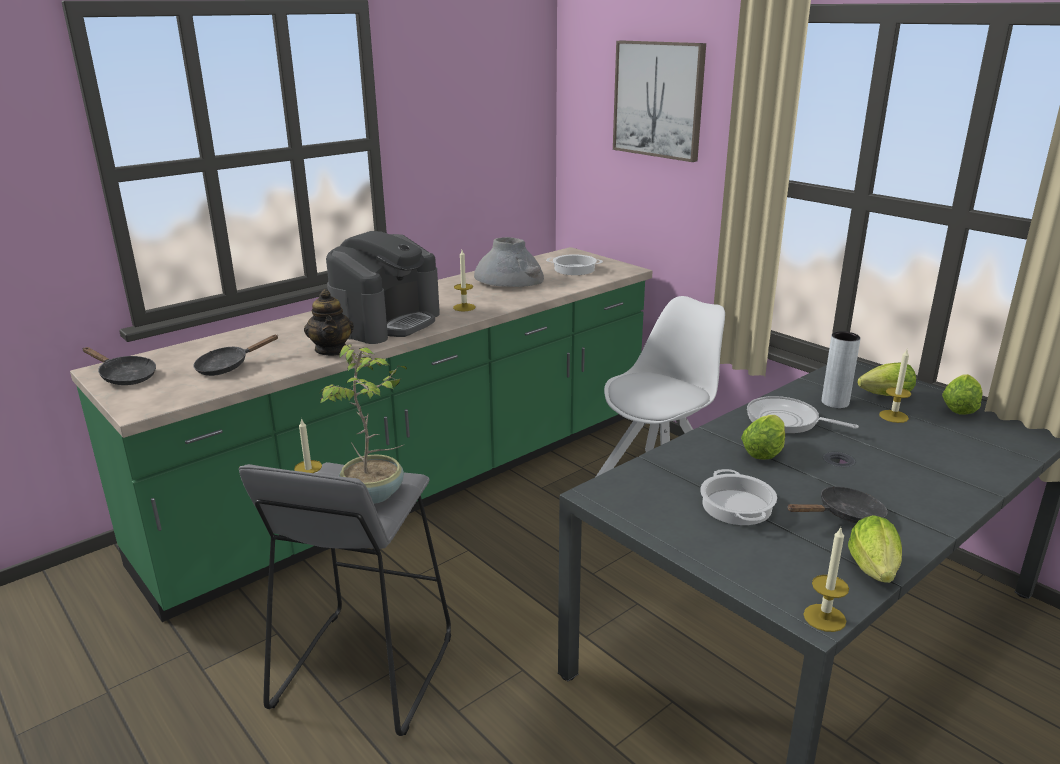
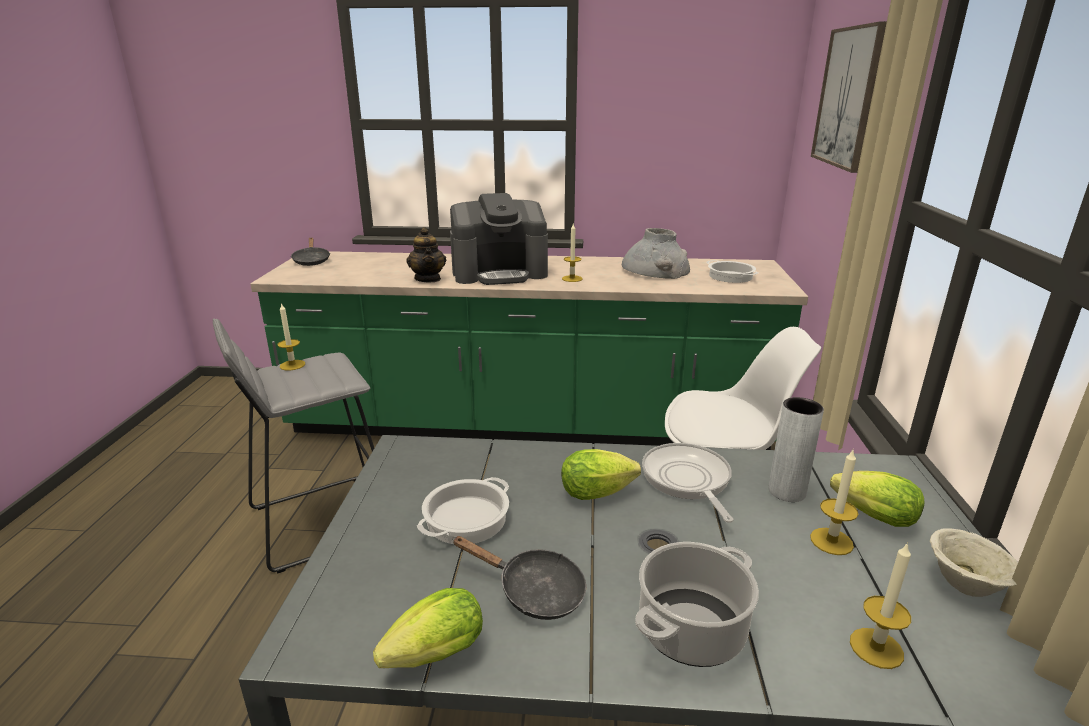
camera: 45 degrees right, 0 degrees up
black frying pan [193,335,279,376] -> none
teapot [304,289,354,356] -> teapot turned 45 degrees counterclockwise [406,227,446,282]
potted plant [320,344,407,504] -> none
candle [803,528,849,632] -> candle moved to [850,542,911,669]
lettuce [942,374,982,414] -> beige bowl [930,528,1018,597]
none -> cooking pot [635,542,759,667]

